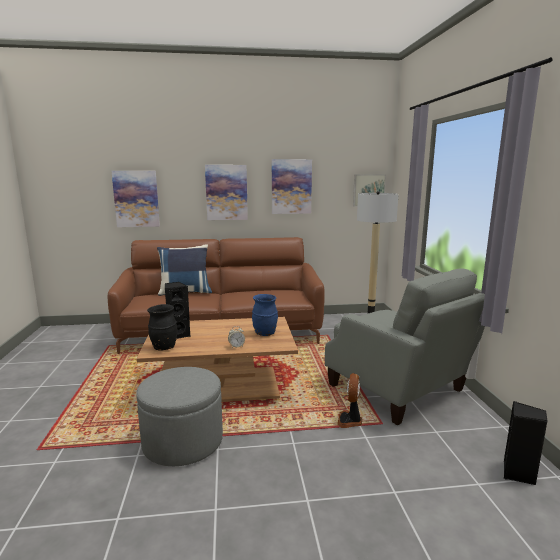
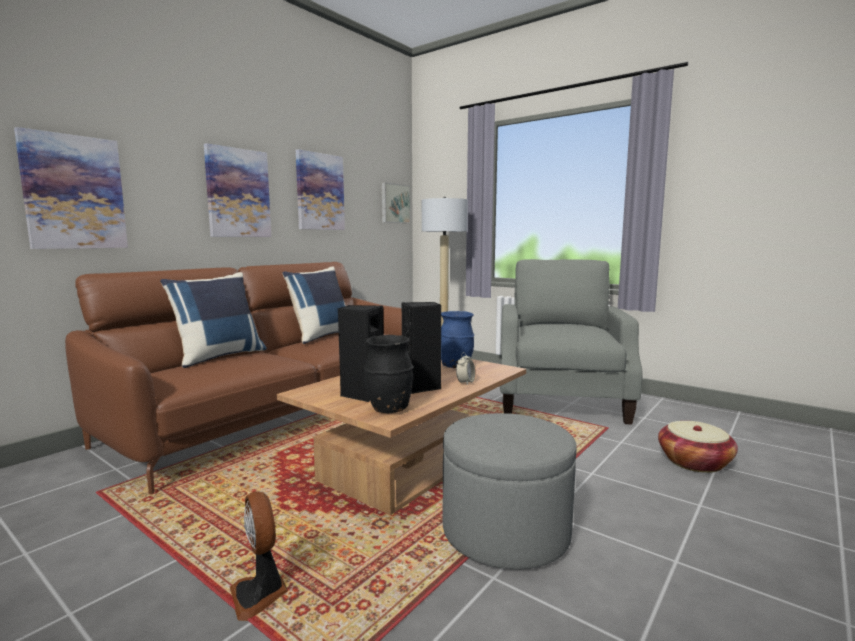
camera: 45 degrees left, 5 degrees down
grey armchair [325,268,485,425] -> grey armchair turned 90 degrees counterclockwise [500,259,643,425]
fan [337,373,362,428] -> fan moved to [230,491,288,621]
black speaker [504,401,548,485] -> black speaker moved to [402,302,441,394]
none -> blue pillow [282,266,346,344]
none -> basket [658,421,738,473]

